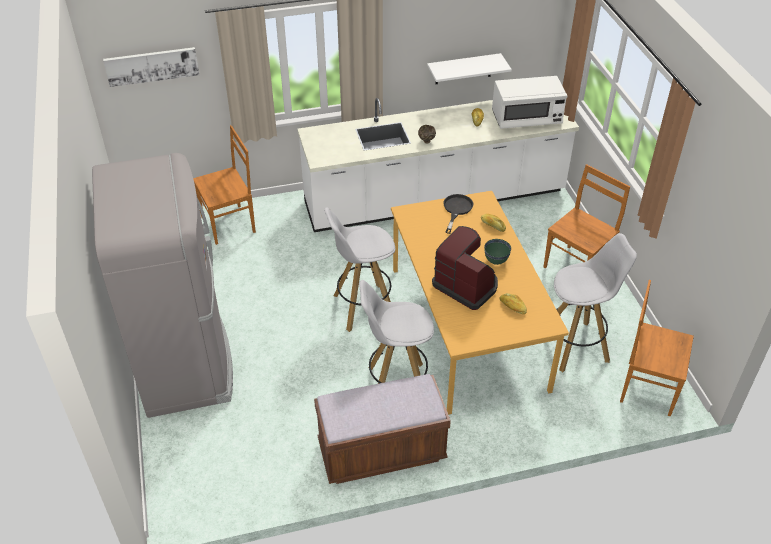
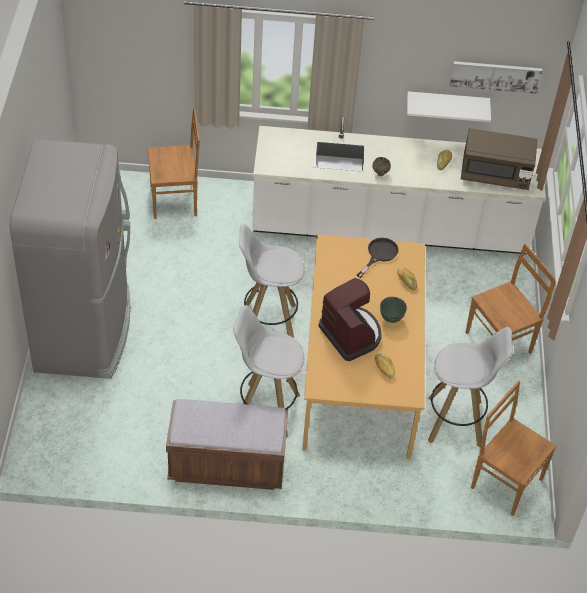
camera: 15 degrees right, 5 degrees up
picture [103,47,199,87] -> picture moved to [450,61,542,94]
white microwave [492,76,568,129] -> brown microwave [461,128,537,190]

